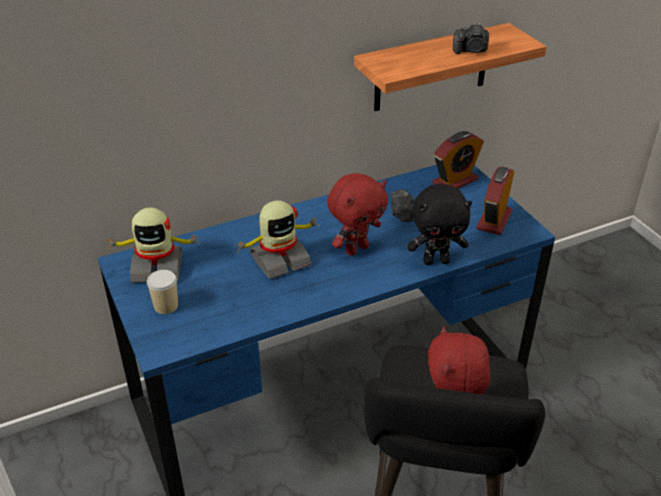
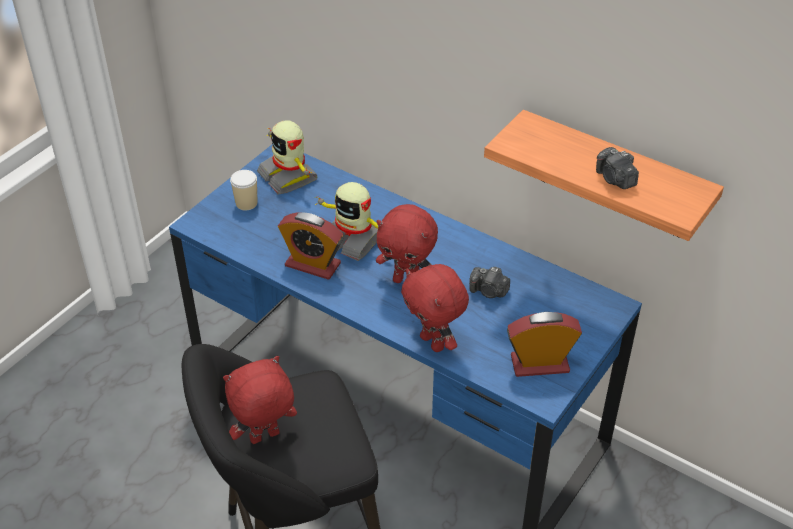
camera: 60 degrees right, 5 degrees up
camera [391,189,414,222] -> camera turned 120 degrees counterclockwise [469,267,510,298]
black plush toy [407,184,472,265] -> red plush toy [401,264,469,352]
alarm clock [432,131,484,189] -> alarm clock moved to [278,213,343,280]

